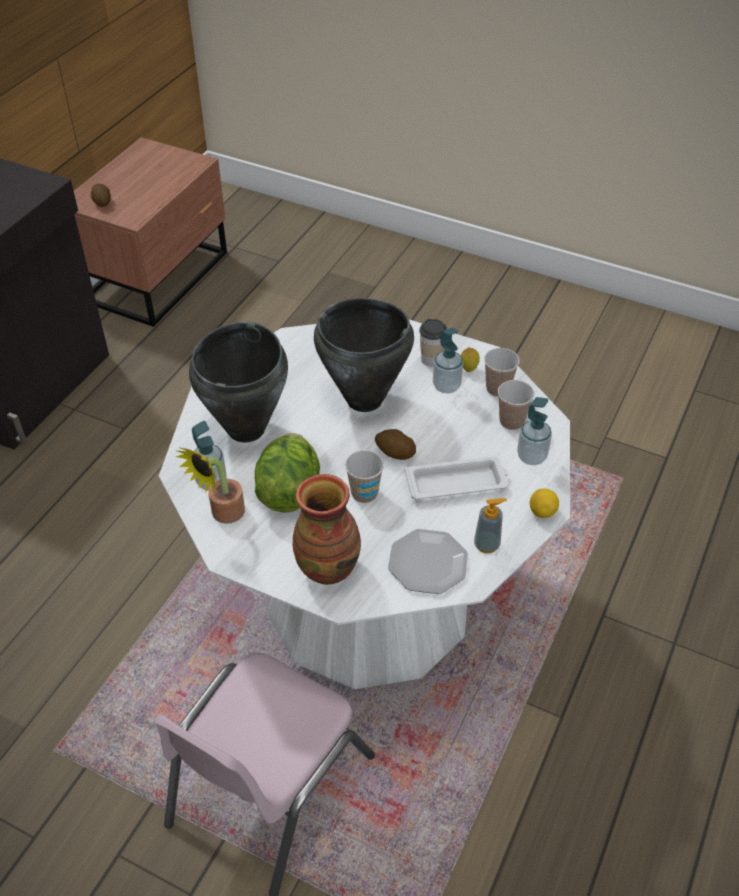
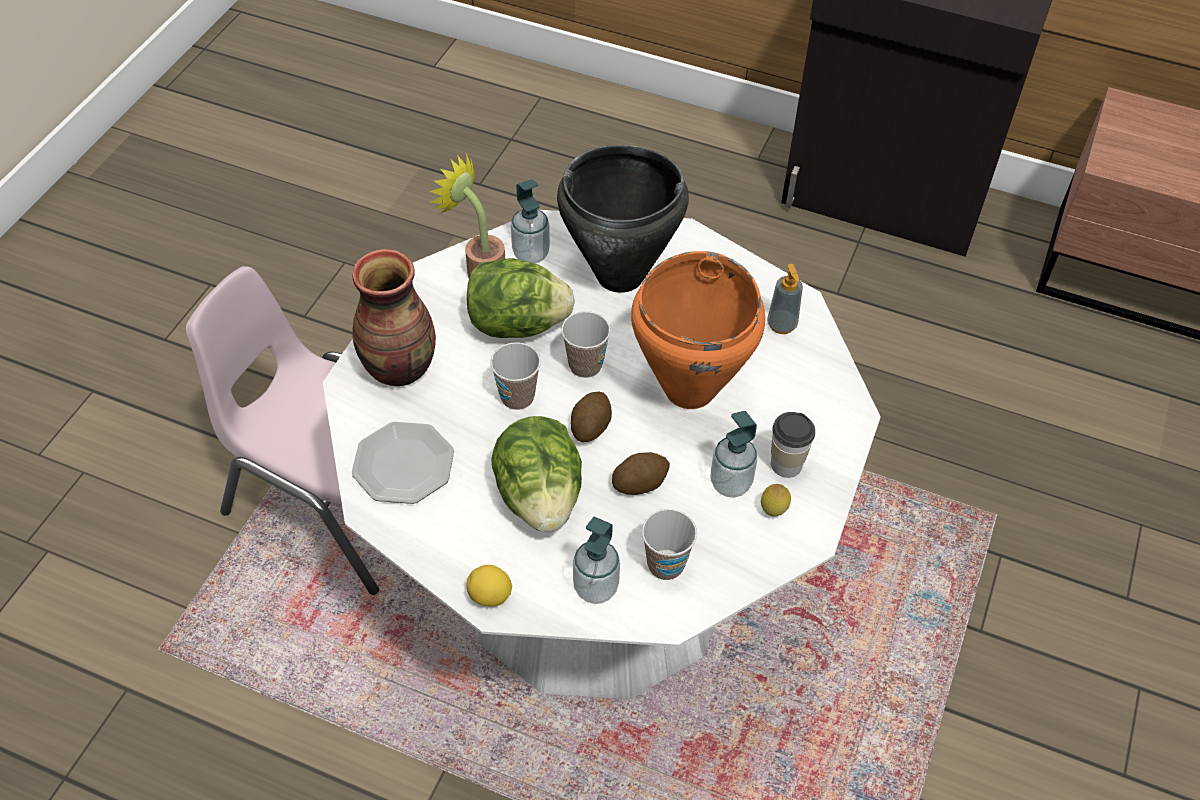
camera: 85 degrees right, 5 degrees up
potato [91,183,111,207] -> potato moved to [612,452,670,495]
black cooking pot [314,298,414,412] -> orange cooking pot [631,251,765,409]
white tray [405,456,508,500] -> lettuce [491,416,582,533]
soap dispenser [474,498,507,554] -> soap dispenser moved to [767,264,803,334]
cup [484,348,520,397] -> cup moved to [561,311,611,378]

